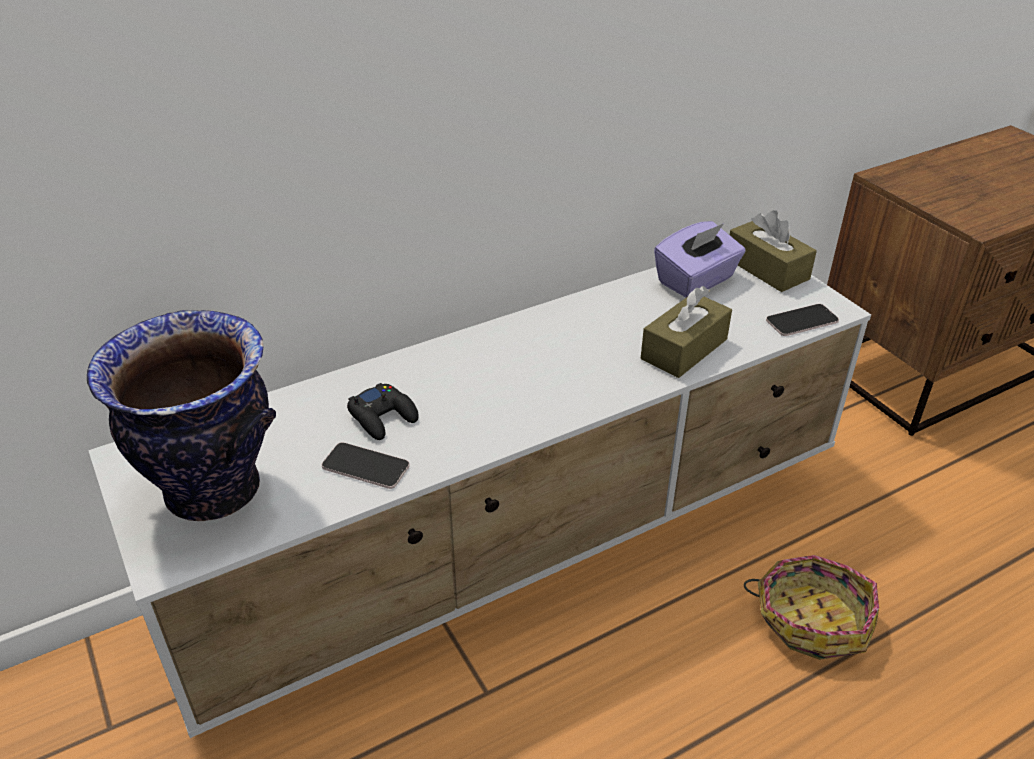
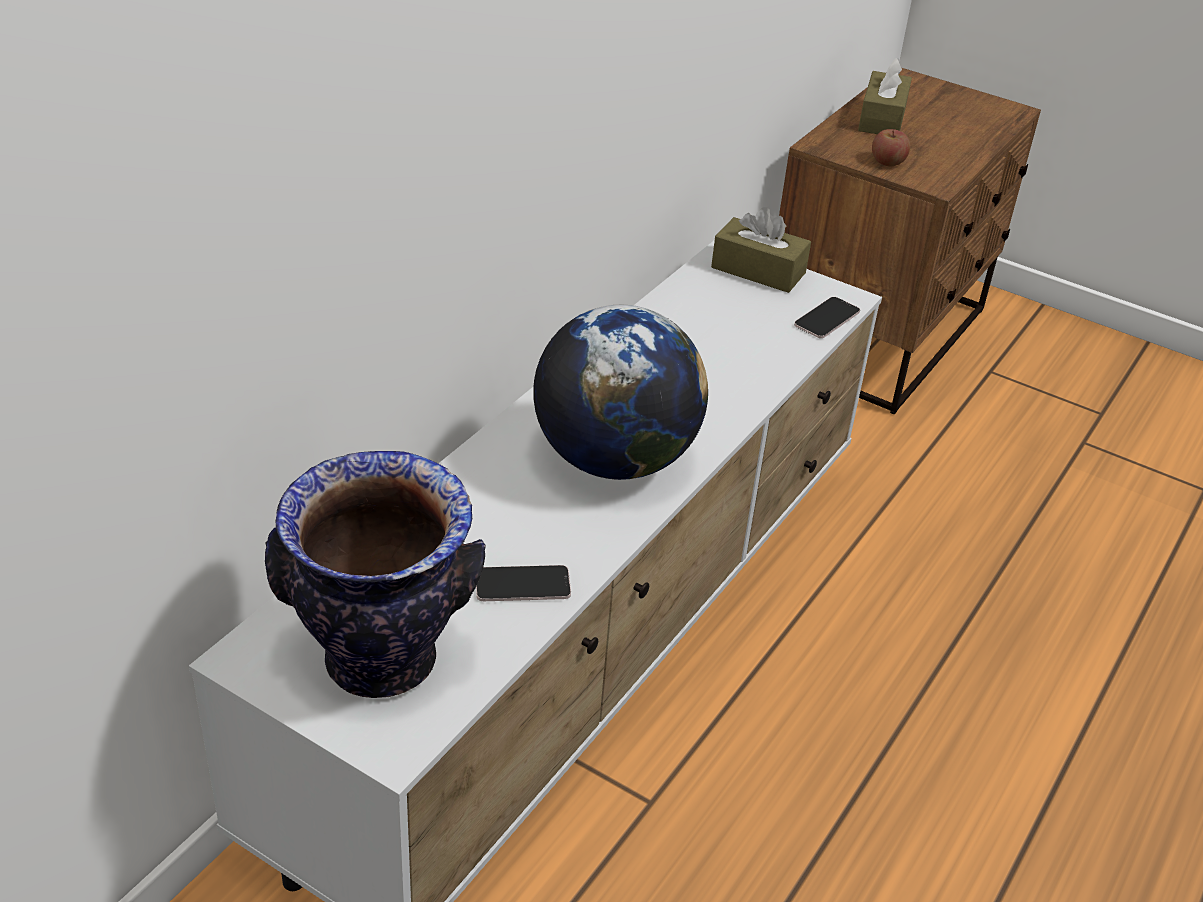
camera: 30 degrees left, 0 degrees up
black game controller [347,383,419,440] -> none
brown tissue box [641,286,732,378] -> brown tissue box moved to [858,58,912,134]
purple tissue box [654,221,746,297] -> none
basket [744,555,879,660] -> none
none -> globe [533,305,708,480]
none -> apple [872,129,910,166]

